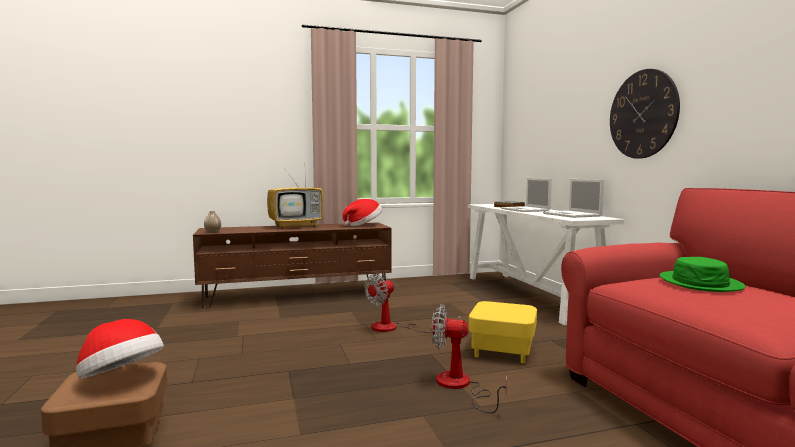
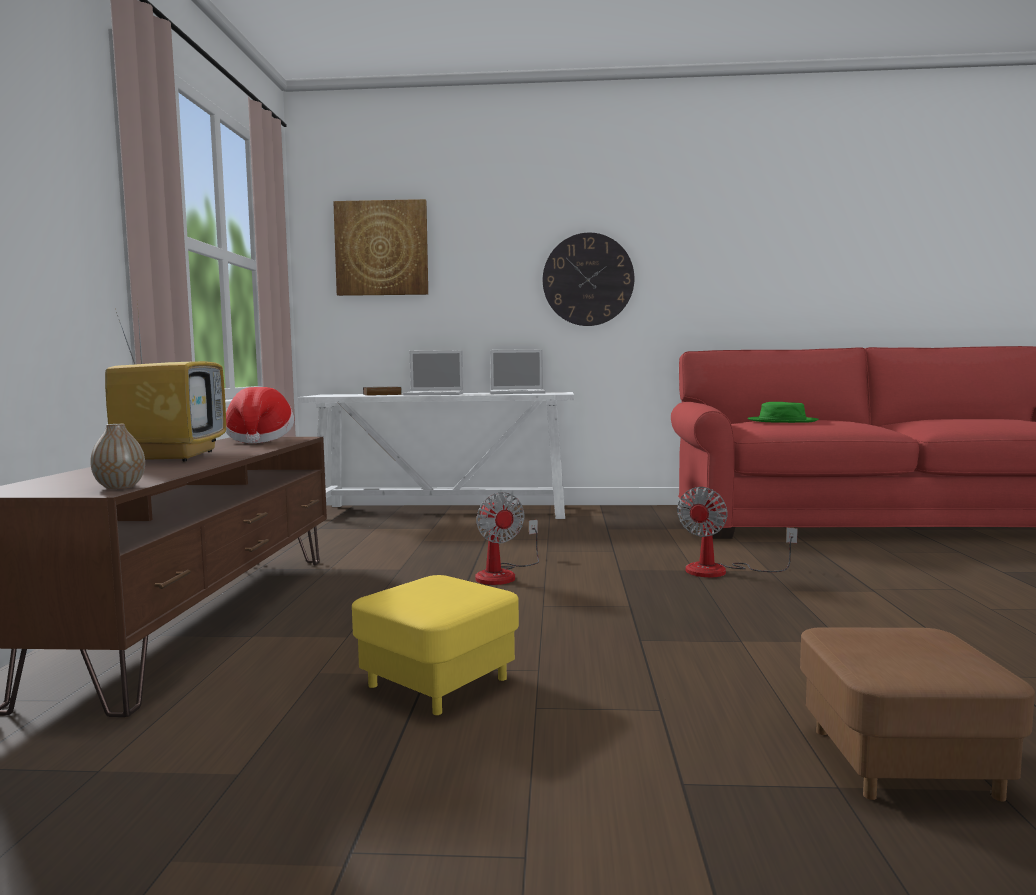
camera: 70 degrees left, 0 degrees up
hat [76,319,164,379] -> none
yellow ottoman [469,301,537,364] -> yellow ottoman moved to [352,575,519,715]
none -> picture [333,199,428,296]

